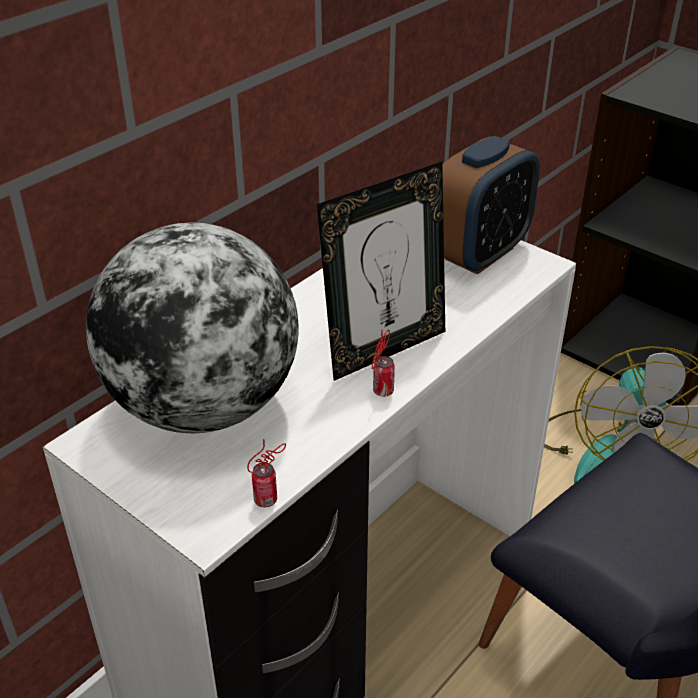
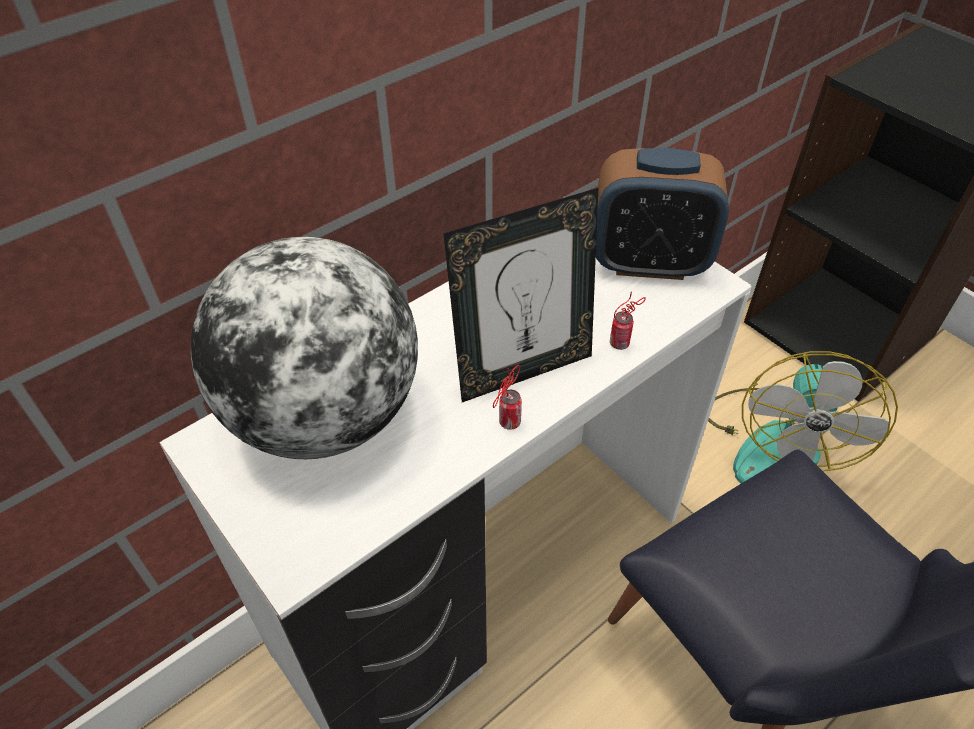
camera: 10 degrees right, 10 degrees up
can [247,439,286,508] -> can moved to [610,291,646,350]
alarm clock [442,136,540,275] -> alarm clock turned 45 degrees clockwise [596,148,729,280]

